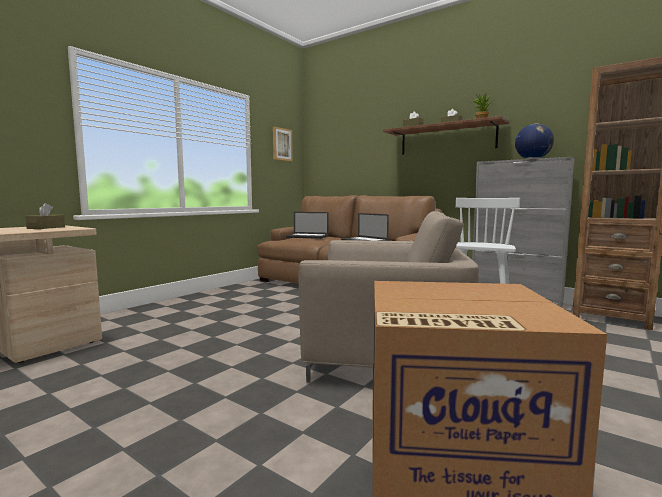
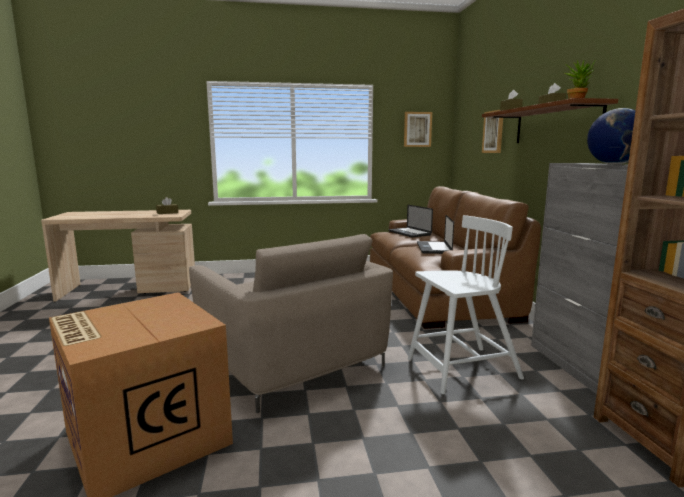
camera: 45 degrees right, 5 degrees up
none -> picture [482,110,503,153]

